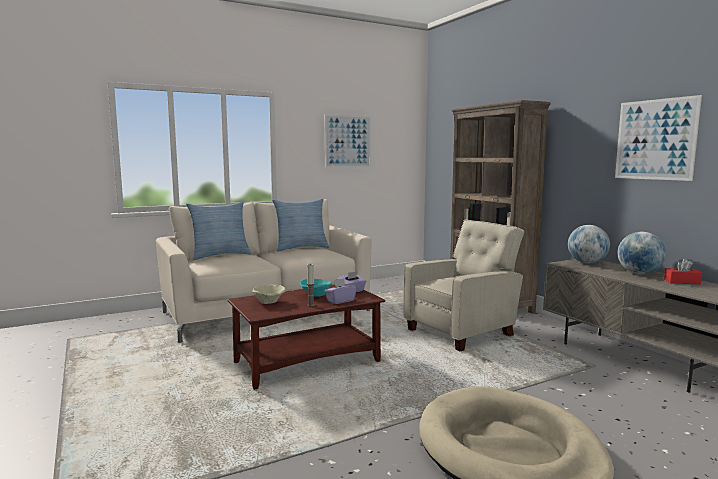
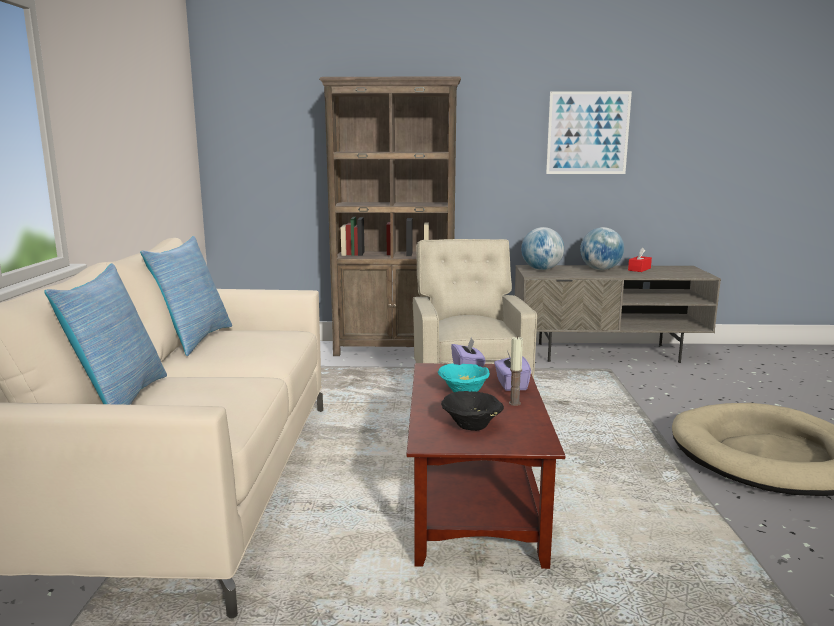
camera: 60 degrees left, 5 degrees up
beige bowl [253,284,286,304] -> black bowl [441,391,504,431]
picture [324,114,371,167] -> none

